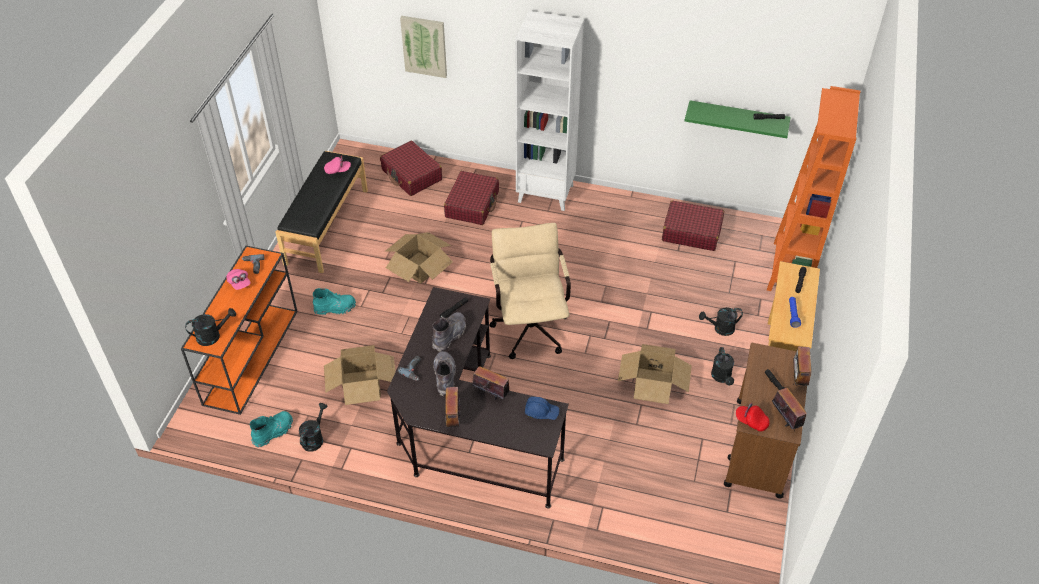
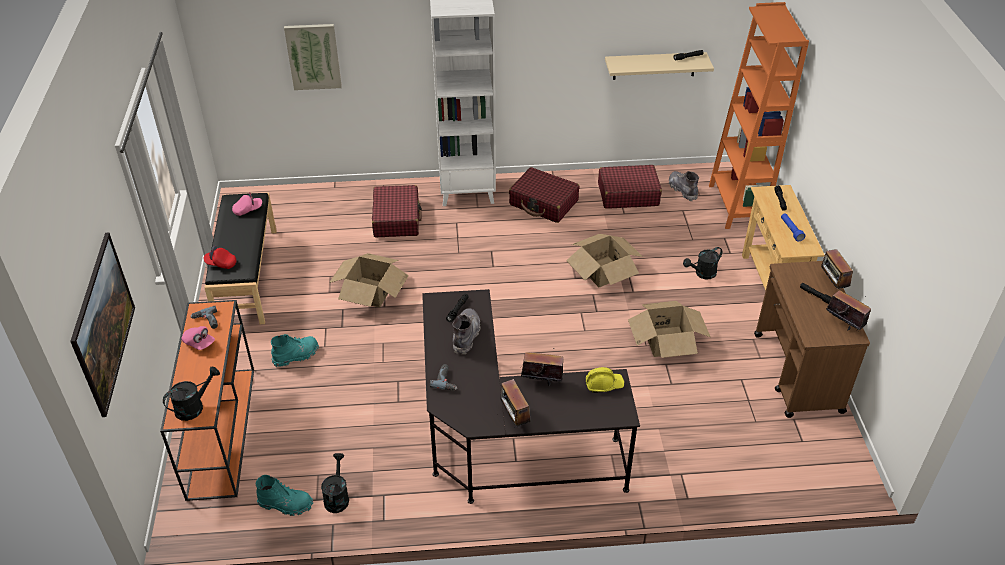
camera: 20 degrees left, 5 degrees down
turquoise boot [250,411,293,448] -> turquoise boot turned 75 degrees clockwise [256,475,313,516]
cardboard box [324,345,396,405] -> cardboard box moved to [566,234,643,287]
red suitcase [380,141,442,196] -> red suitcase moved to [509,167,579,223]
grey boot [433,351,456,396] -> grey boot moved to [669,171,699,201]
beige office chair [489,223,571,359] -> none
blue hard hat [525,397,559,420] -> yellow hard hat [586,367,624,393]
green shelf [685,100,791,138] -> beige shelf [605,52,714,80]
black watering can [711,347,734,386] -> none
red cap [736,403,769,431] -> red cap moved to [204,246,236,269]
none -> picture [70,233,135,417]

